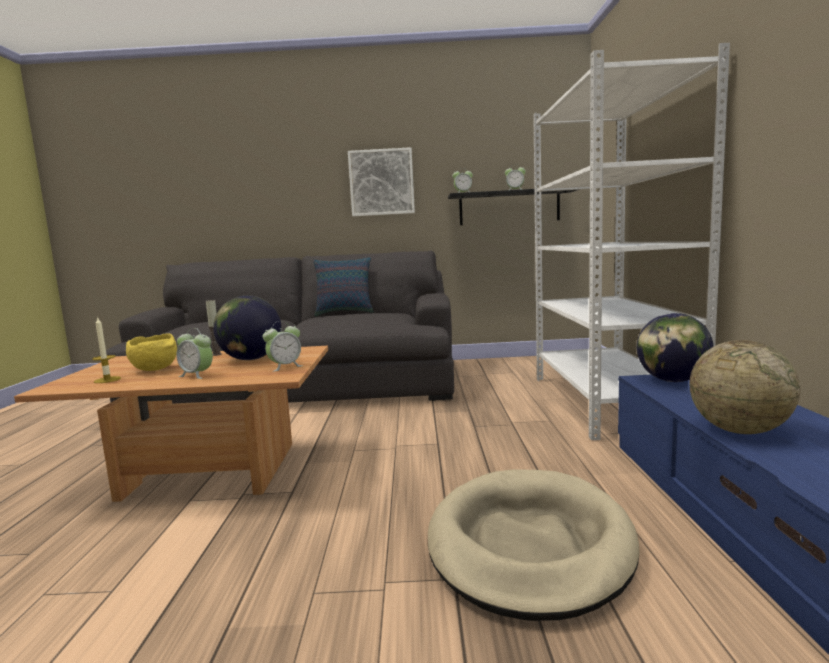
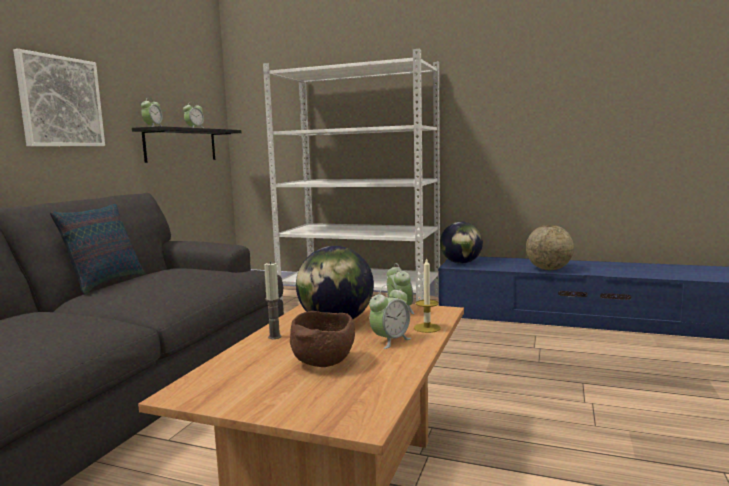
camera: 70 degrees left, 0 degrees up
candle [92,316,121,383] -> candle moved to [414,257,441,333]
yellow bowl [126,333,177,371] -> brown bowl [290,311,355,367]
beige dog bed [428,469,640,621] -> none

